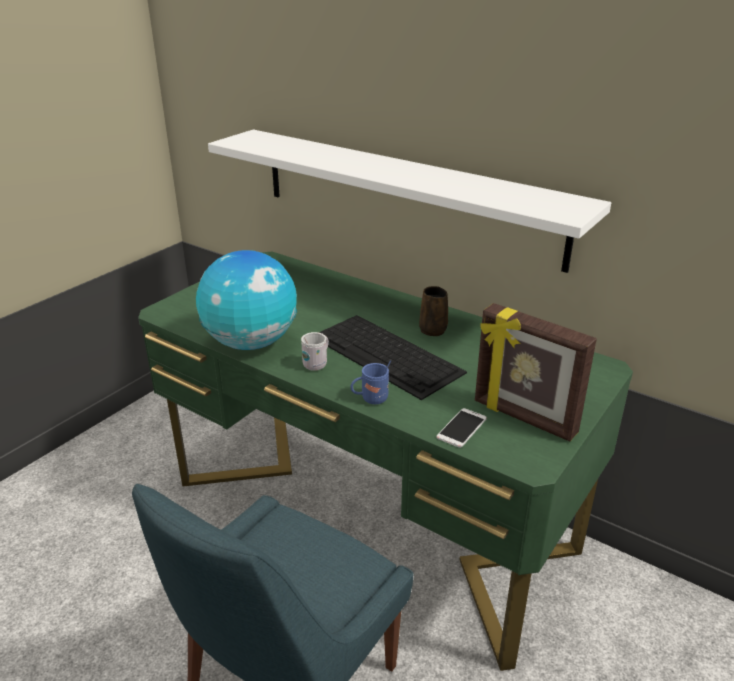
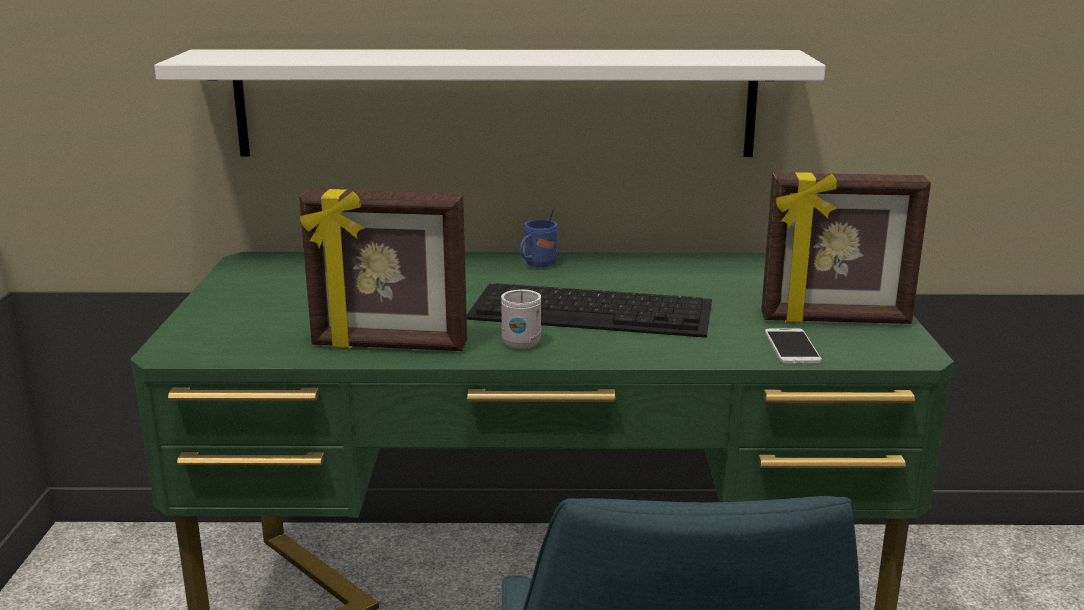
camera: 35 degrees left, 10 degrees down
globe [196,250,297,350] -> picture frame [299,189,467,351]
blue mug [350,360,391,404] -> blue mug moved to [520,209,557,267]
brown mug [419,286,448,336] -> none

